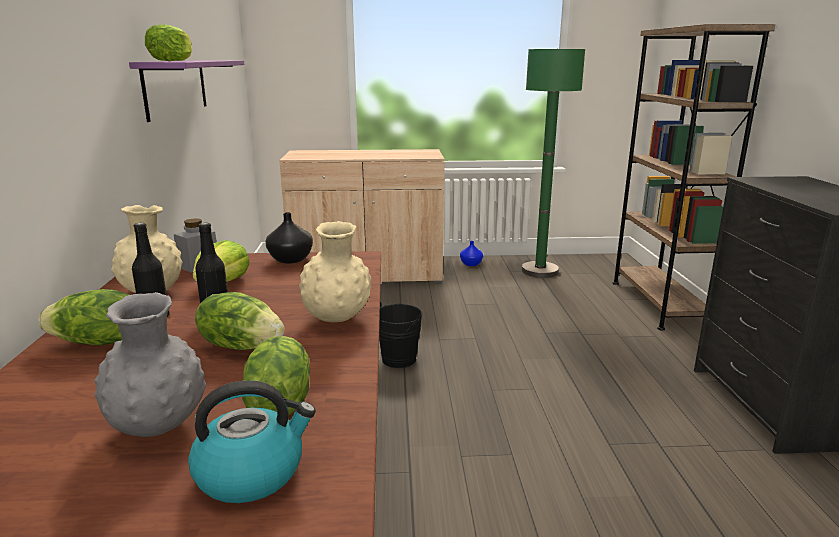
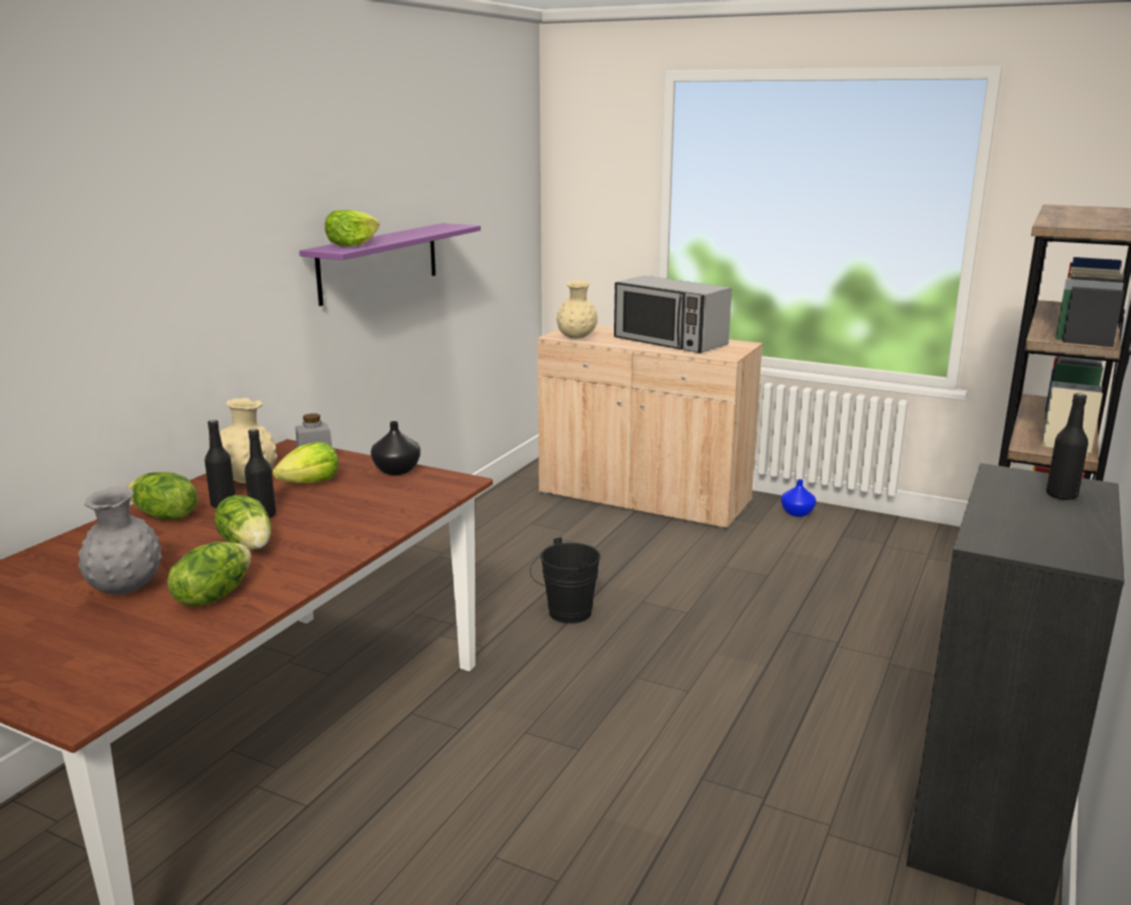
camera: 30 degrees right, 0 degrees up
kettle [188,380,316,503] -> none
beige vase [299,221,371,322] -> beige vase moved to [556,281,598,339]
green floor lamp [522,48,585,278] -> none
none -> microwave [614,276,732,353]
none -> black bottle [1046,393,1088,500]

